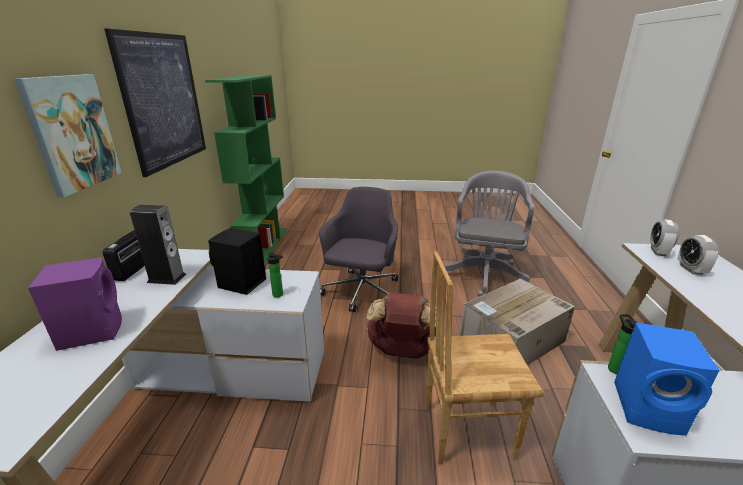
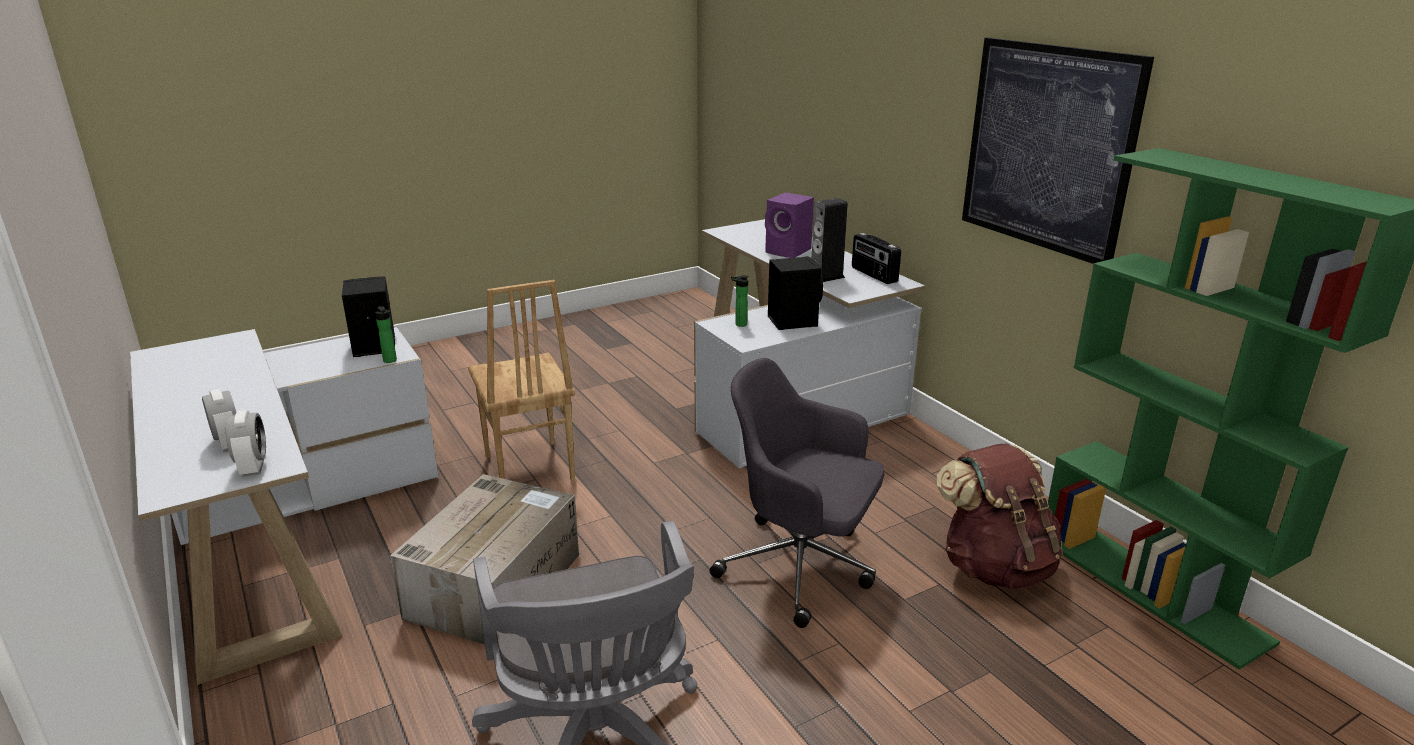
camera: 145 degrees right, 0 degrees up
picture [14,74,122,197] -> none
grey office chair [319,187,398,312] -> grey office chair turned 135 degrees clockwise [710,358,884,628]
brown backpack [366,292,437,358] -> brown backpack moved to [937,444,1063,590]
brown chair [425,251,544,465] -> brown chair turned 105 degrees clockwise [468,280,575,481]
blue speaker [614,322,720,436] -> black speaker [342,276,395,357]

